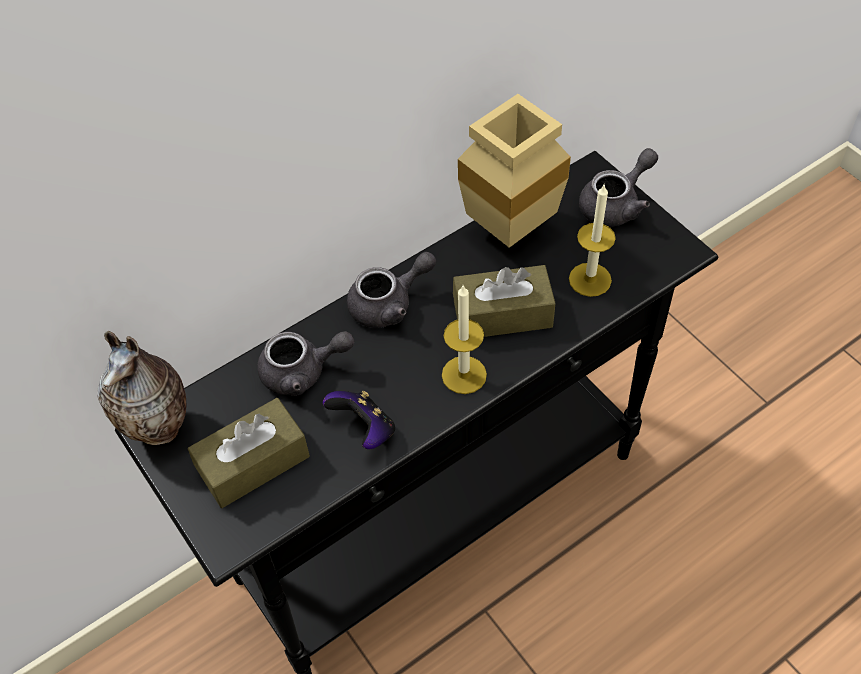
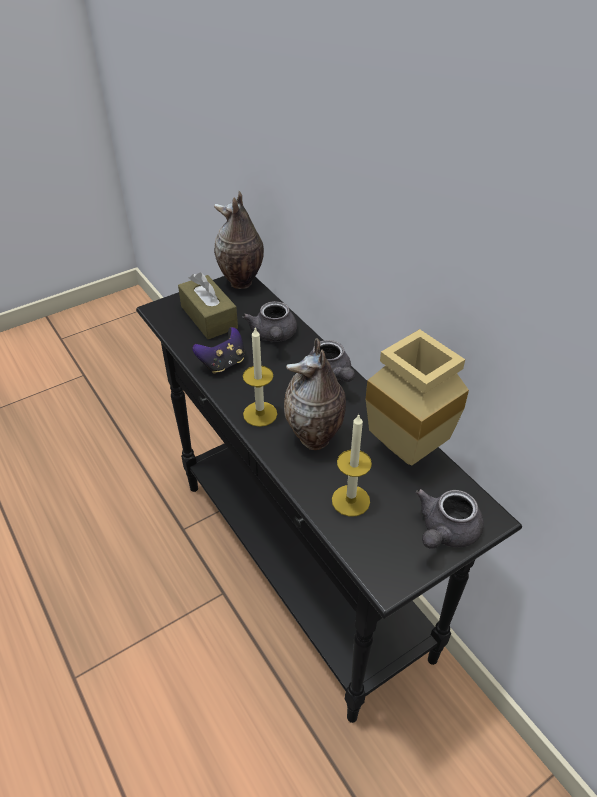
camera: 90 degrees right, 10 degrees down
brown tissue box [453,265,556,337] -> vase [284,338,346,450]
grey teapot [579,148,658,227] -> grey teapot turned 75 degrees clockwise [416,489,484,548]

